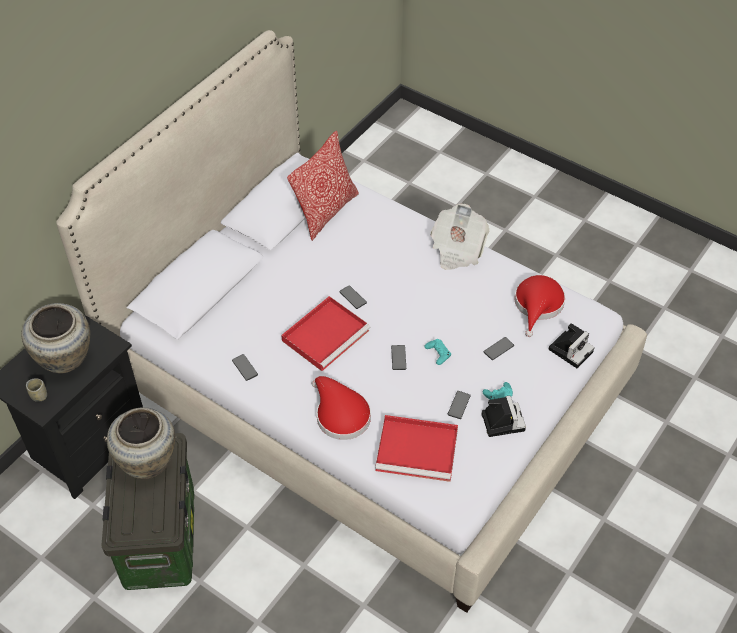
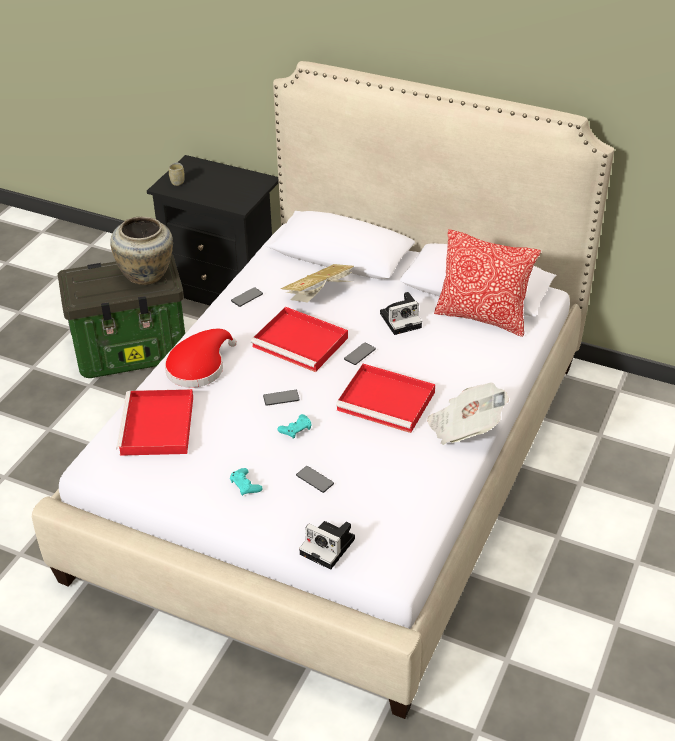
camera: 80 degrees right, 10 degrees down
beige vase [21,303,90,373] -> none
phone [448,391,471,419] -> none
camera [481,396,526,437] -> camera moved to [380,292,422,335]
red hat [515,275,566,337] -> none
none -> book [281,264,354,303]
none -> red tray [336,364,435,433]

